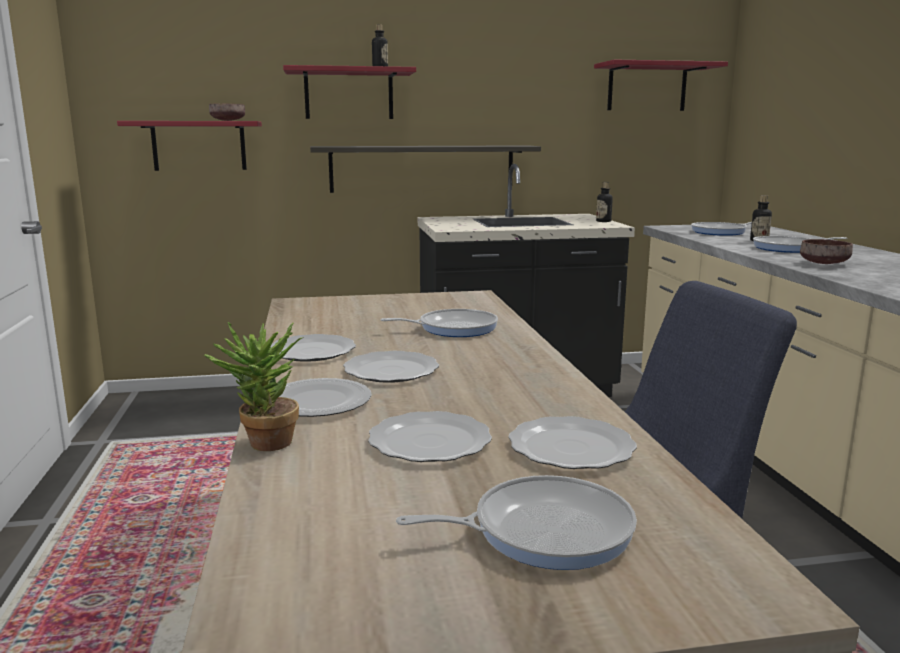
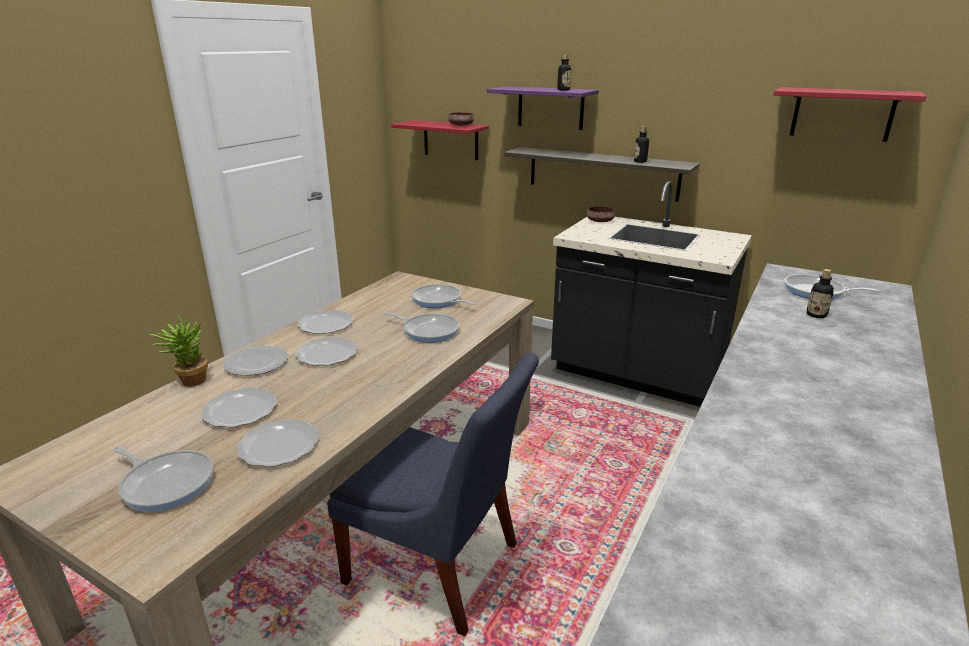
camera: 40 degrees right, 10 degrees up
red shelf [283,65,416,119] -> purple shelf [487,86,599,130]
bottle [596,182,613,222] -> bottle moved to [634,126,649,163]
frying pan [753,236,847,253] -> frying pan moved to [411,284,476,308]
brown bowl [800,239,853,264] -> brown bowl moved to [587,206,615,222]

